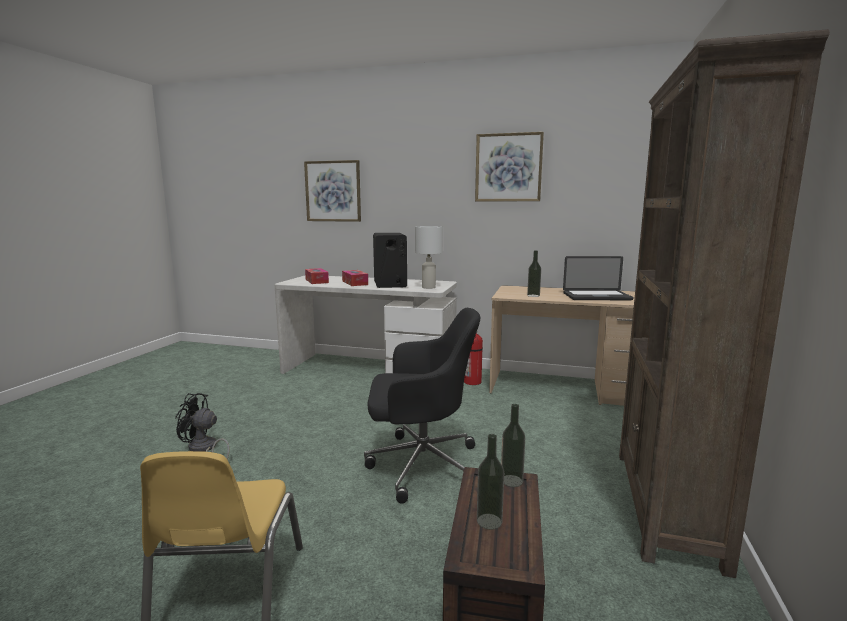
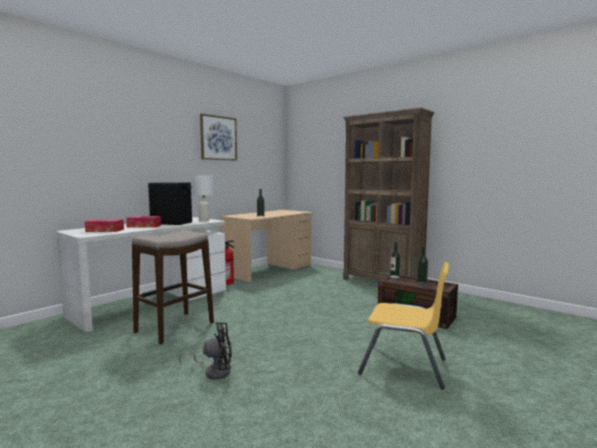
camera: 65 degrees left, 5 degrees down
black fan [175,393,230,460] -> black fan turned 135 degrees counterclockwise [179,323,232,380]
picture [304,160,361,222] -> none
black office chair [364,308,480,503] -> none
laptop [563,256,634,300] -> none
none -> stool [132,231,214,344]

